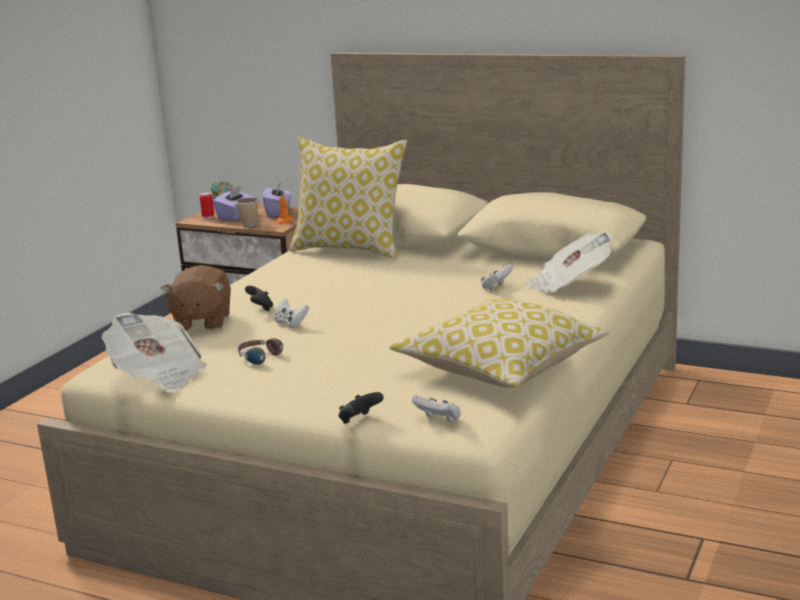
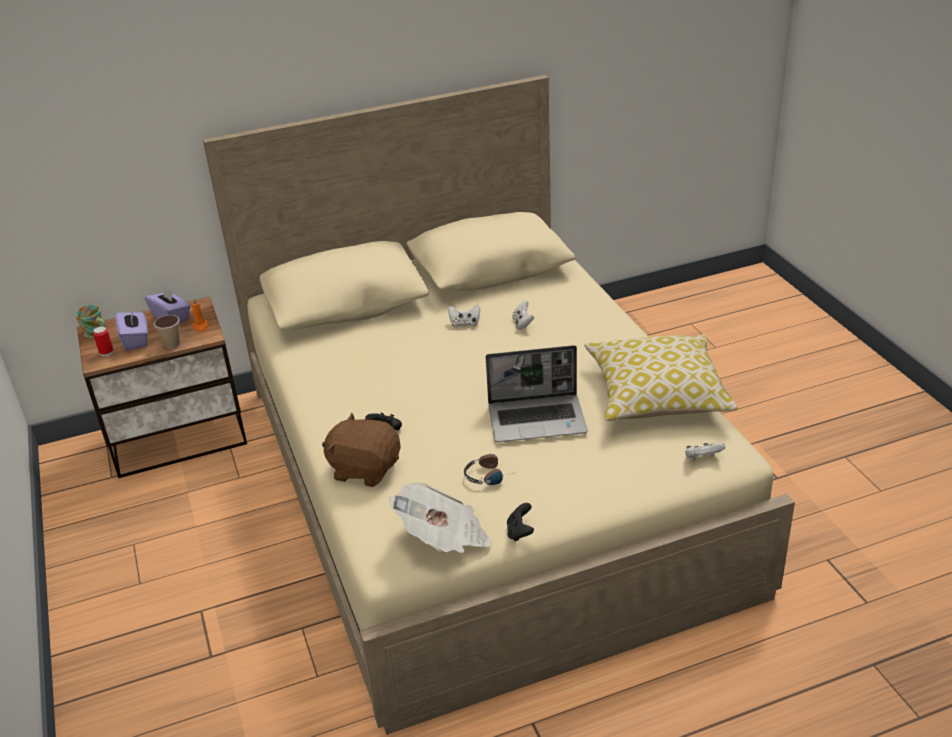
camera: 45 degrees left, 15 degrees up
brown plush toy [161,265,231,331] -> brown plush toy turned 150 degrees clockwise [322,413,401,487]
white game controller [274,298,309,328] -> white game controller moved to [448,305,480,327]
pillow [290,137,407,259] -> none
black game controller [338,392,384,424] -> black game controller moved to [507,503,534,541]
newspaper [525,232,614,293] -> none
none -> laptop [486,345,588,442]

